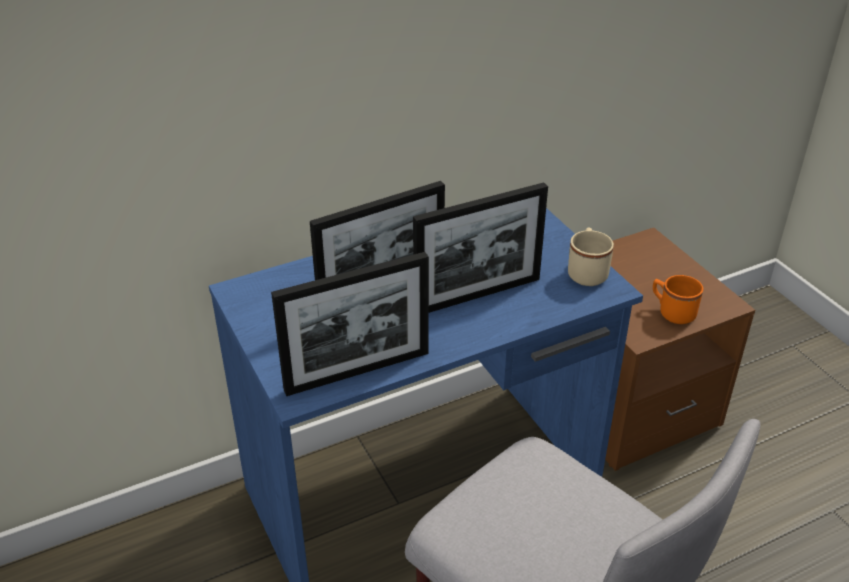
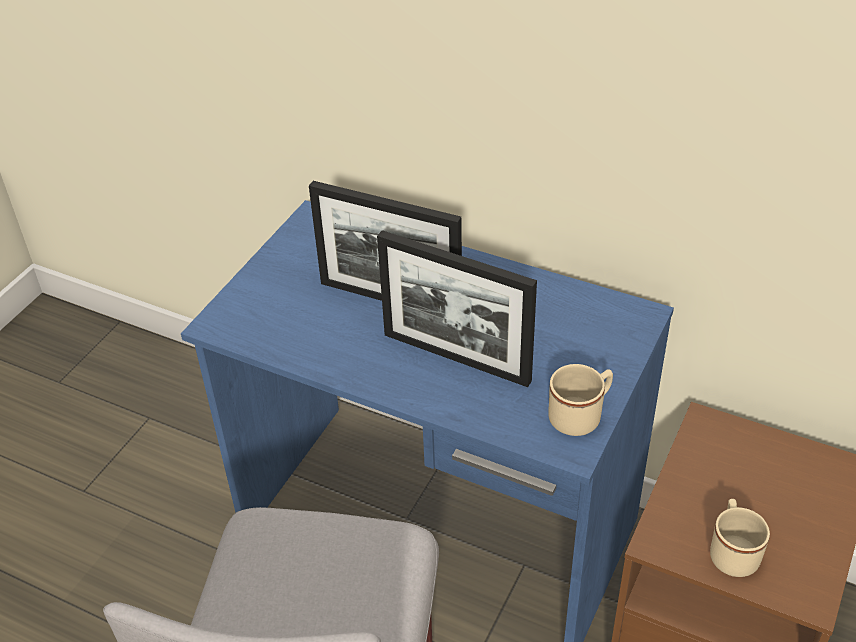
camera: 55 degrees right, 5 degrees up
picture frame [271,252,429,396] -> none
orange mug [653,275,703,324] -> beige mug [710,499,770,577]

